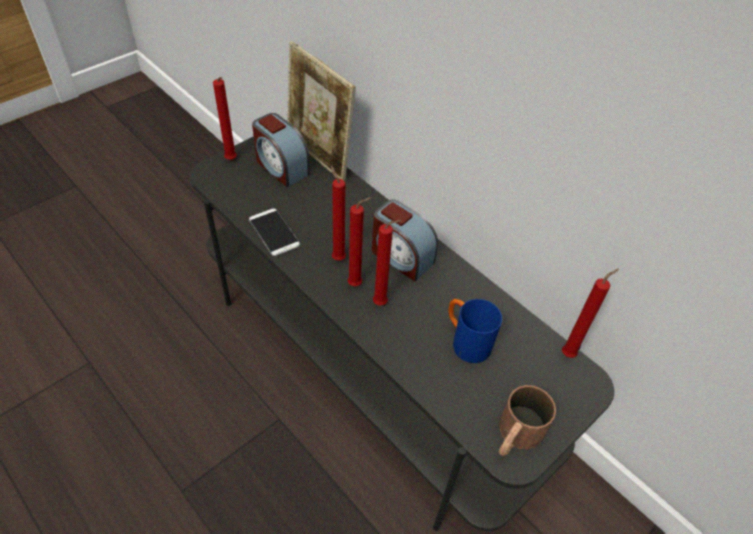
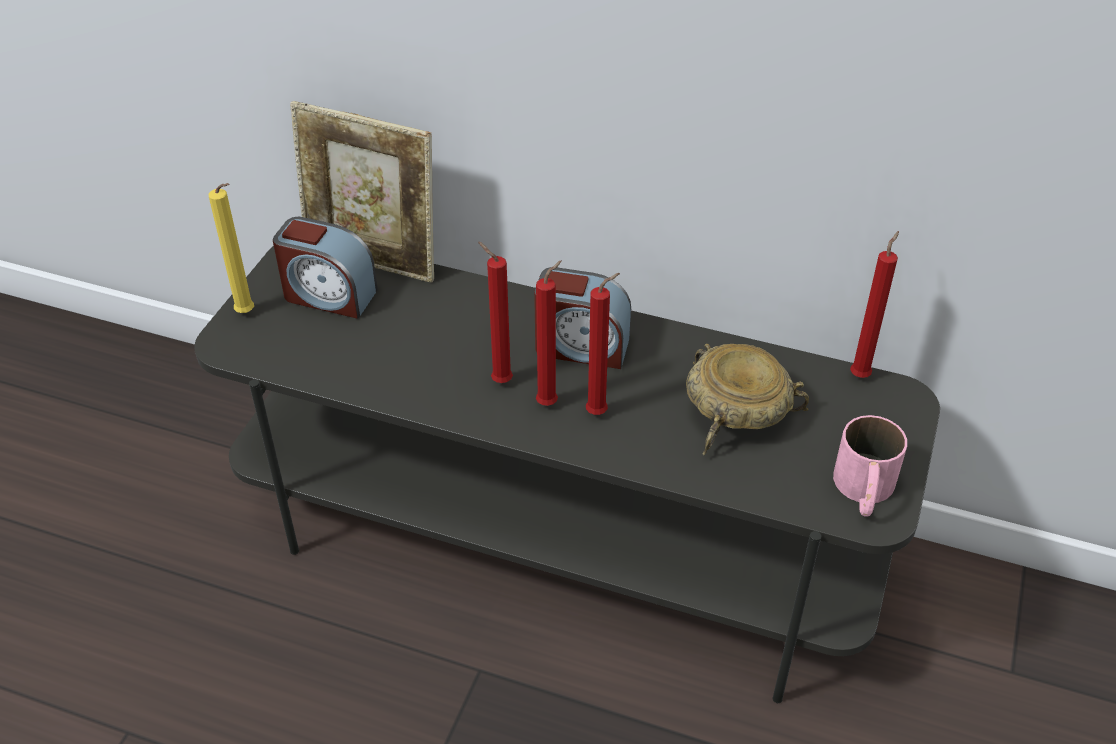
camera: 25 degrees left, 5 degrees down
red candle [213,77,237,160] -> yellow candle [209,183,254,313]
phone [249,209,300,256] -> none
blue mug [448,299,502,363] -> beige bowl [686,344,809,455]
brown mug [499,385,556,457] -> pink mug [833,415,907,517]

